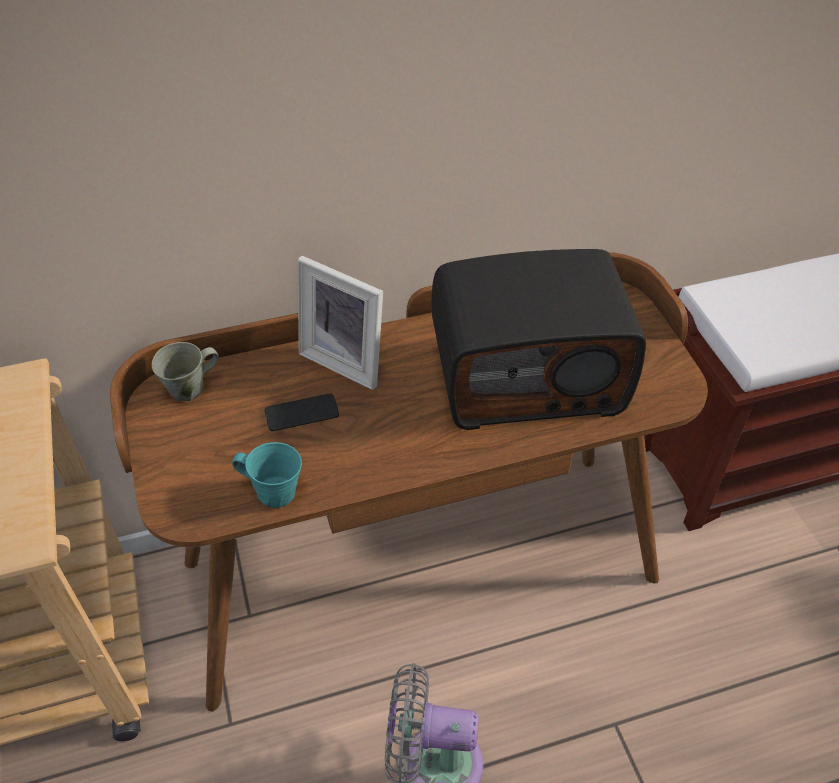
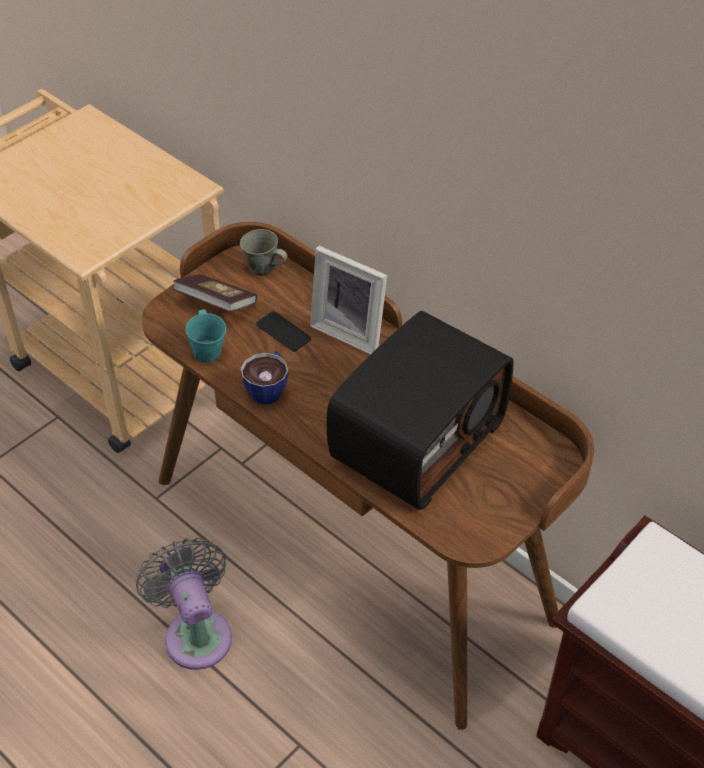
camera: 60 degrees right, 0 degrees up
picture frame [298,256,383,390] -> picture frame turned 60 degrees counterclockwise [310,246,387,354]
radio [431,249,646,430] -> radio turned 105 degrees counterclockwise [327,311,514,510]
none -> book [173,274,257,312]
none -> cup [241,351,288,405]

